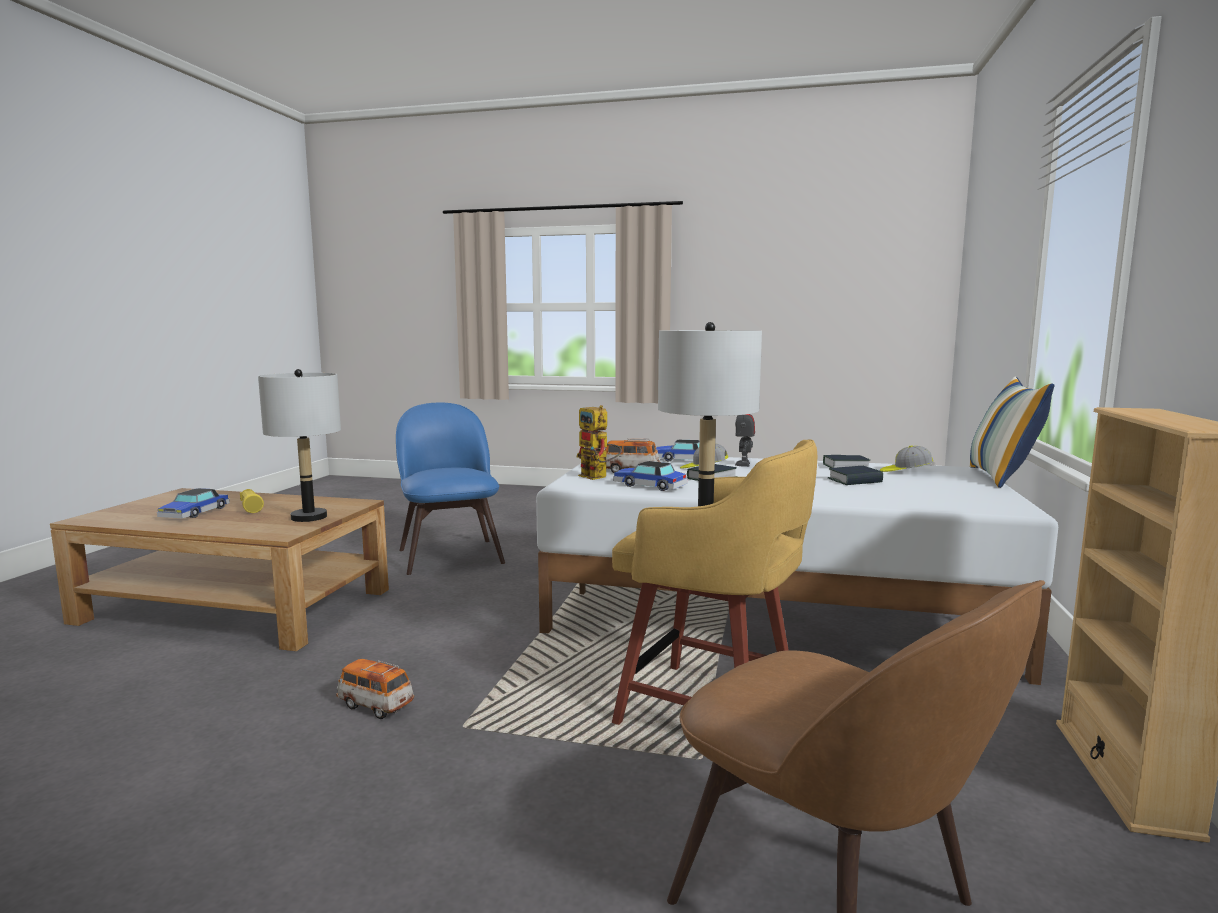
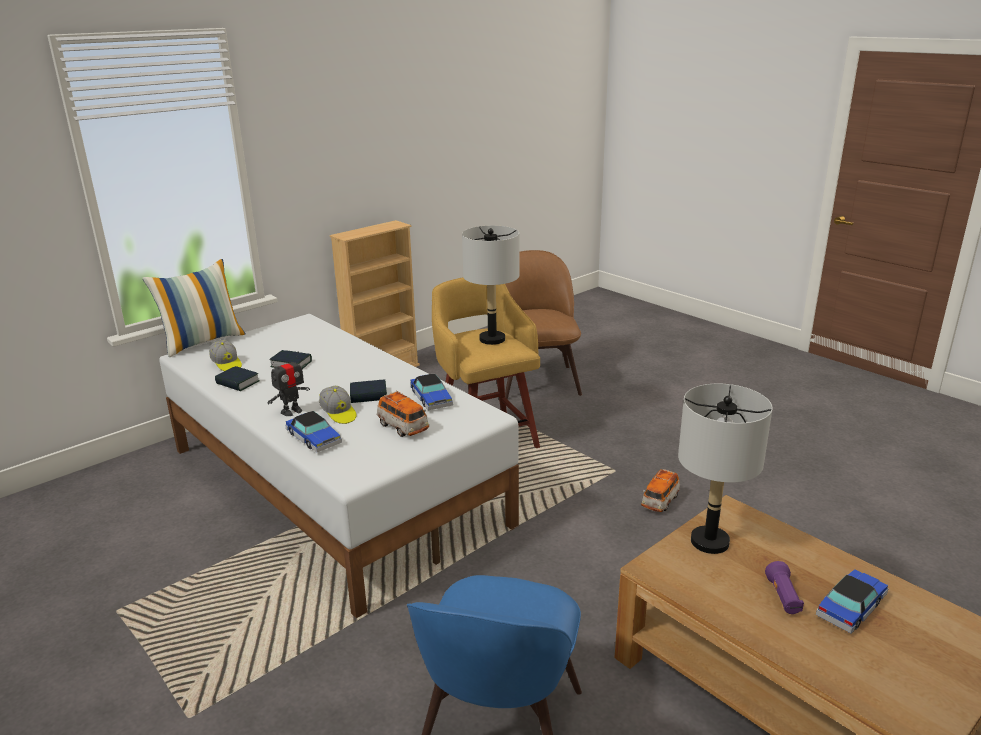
camera: 145 degrees left, 15 degrees up
yellow flashlight [240,489,264,513] -> purple flashlight [765,561,804,614]
toy car [336,659,414,719] -> toy car turned 60 degrees clockwise [641,469,680,512]
toy robot [576,405,622,480] -> none

